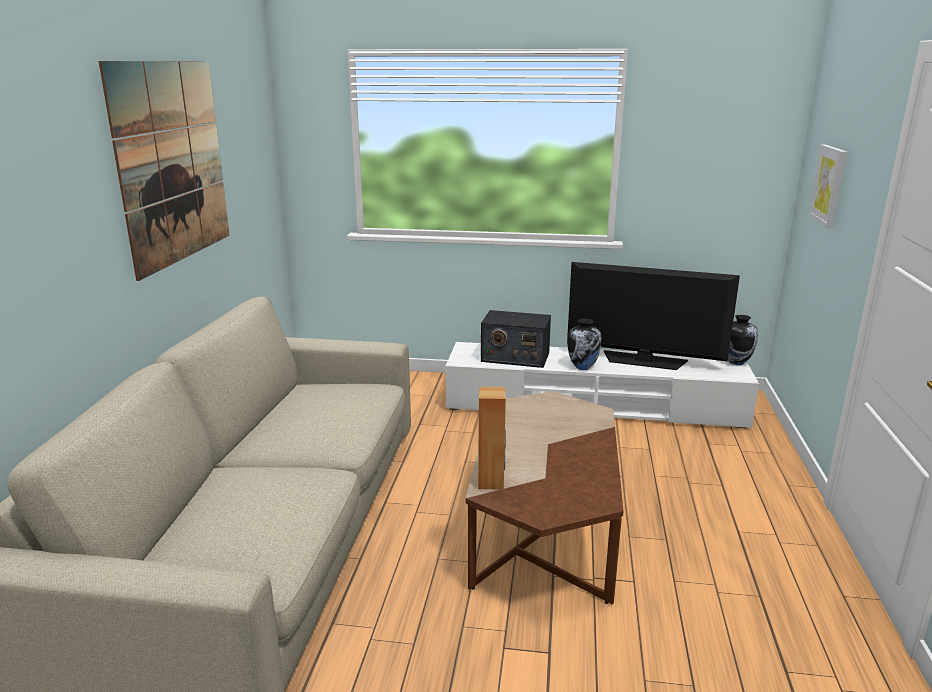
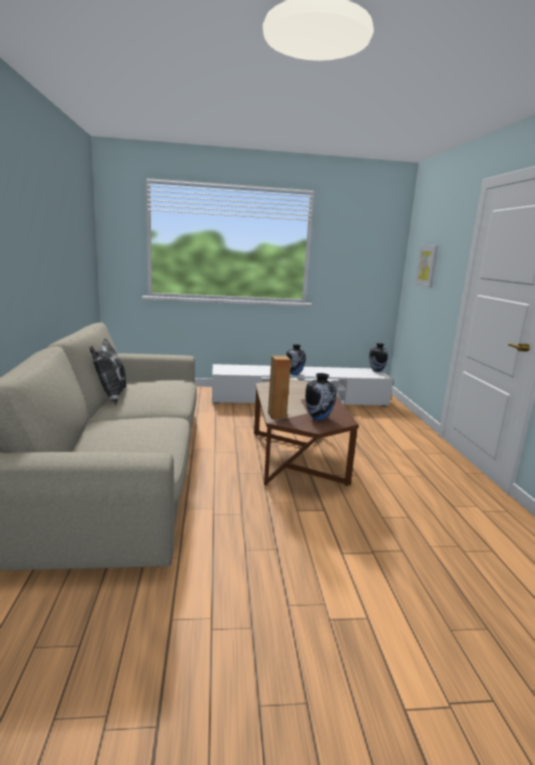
camera: 15 degrees left, 5 degrees down
picture [99,61,230,281] -> none
radio [481,310,551,368] -> none
television [567,262,740,370] -> none
none -> pillow [89,338,127,405]
none -> vase [305,373,337,420]

